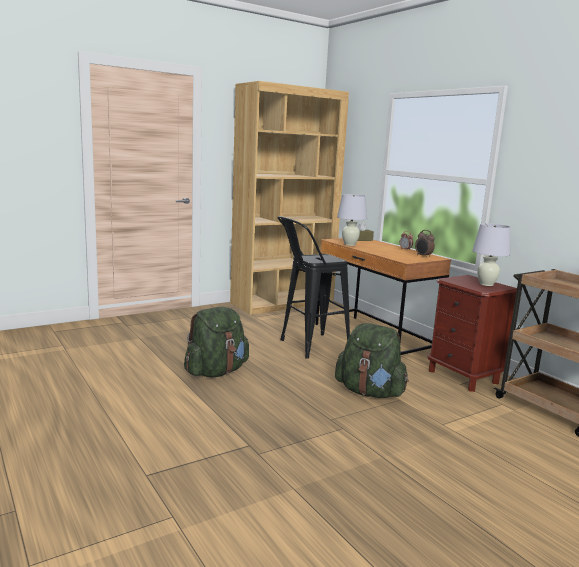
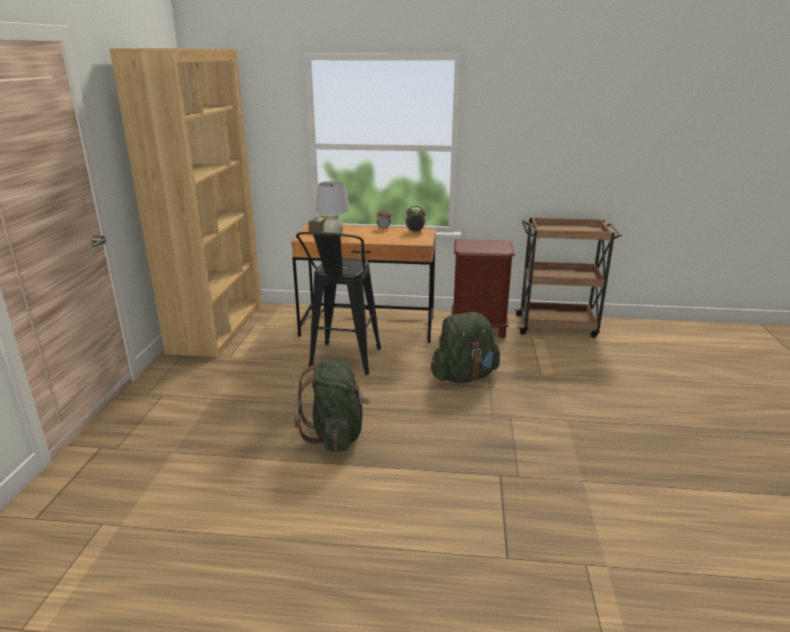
camera: 50 degrees left, 10 degrees up
white table lamp [472,223,511,286] -> none

